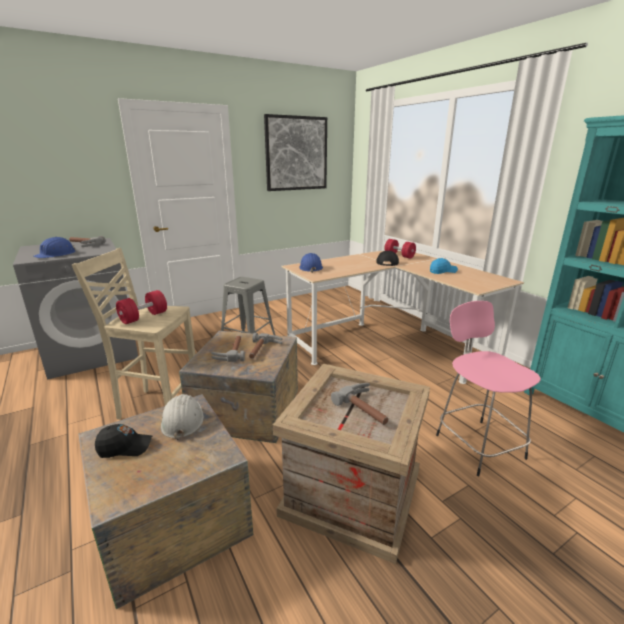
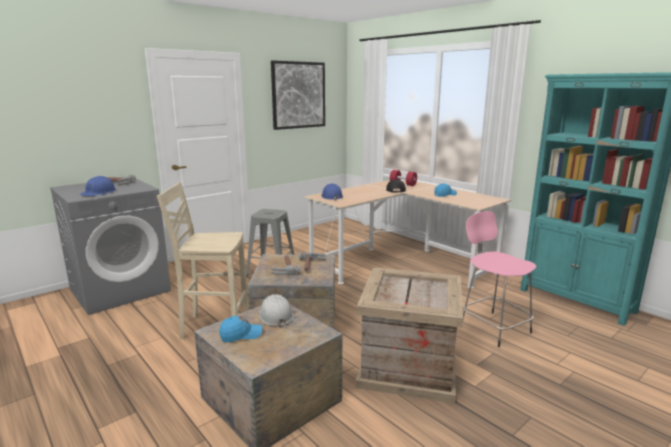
camera: 10 degrees left, 5 degrees down
black cap [95,424,152,458] -> blue cap [219,316,262,342]
red dumbbell [116,290,167,324] -> none
hammer [331,383,388,425] -> none

